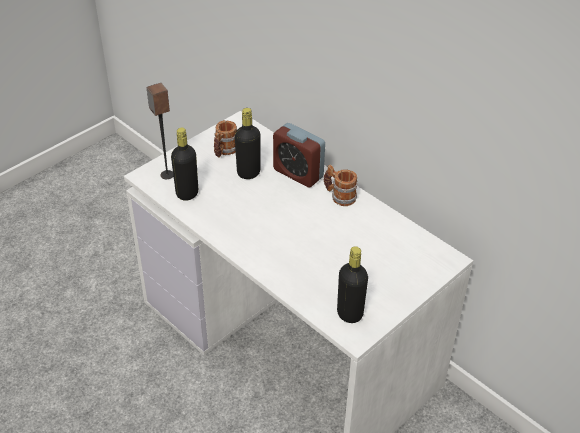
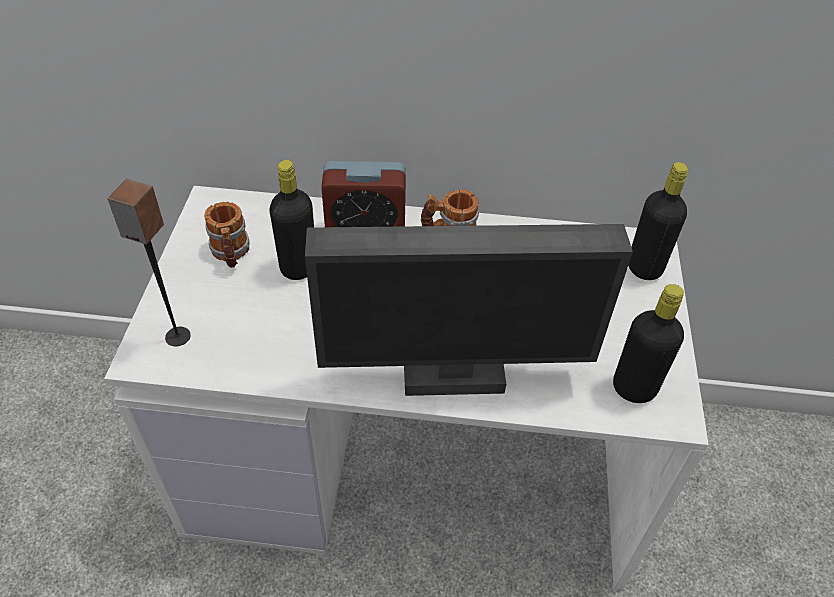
camera: 40 degrees left, 5 degrees up
black bottle [171,128,198,201] -> black bottle moved to [628,162,688,280]
none -> monitor [305,224,633,396]

